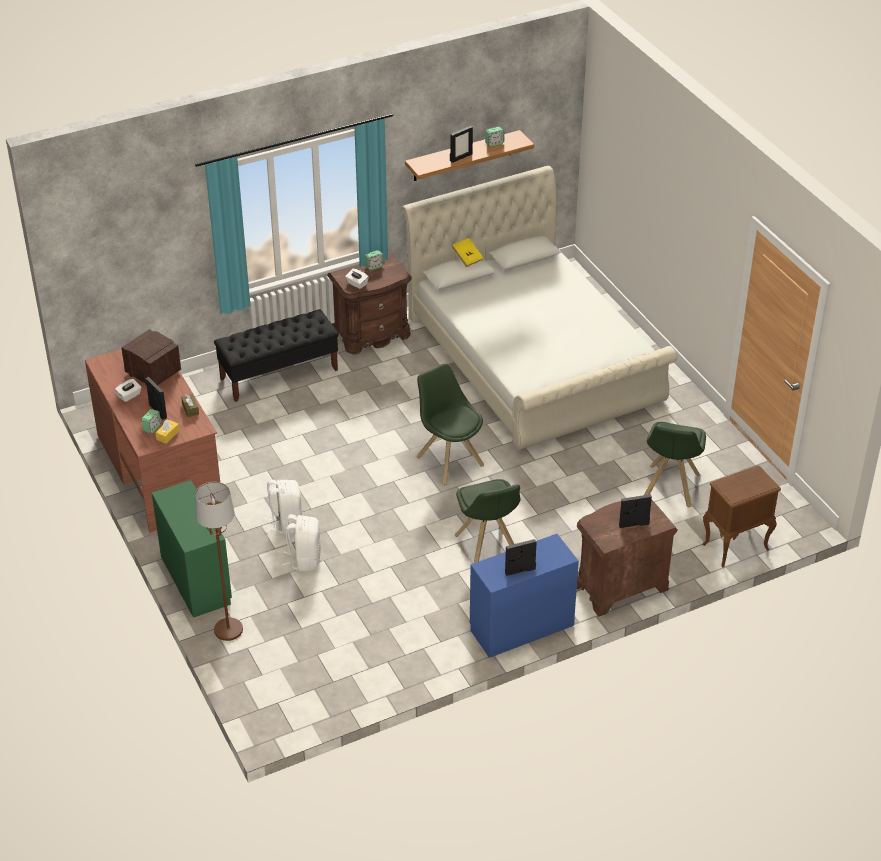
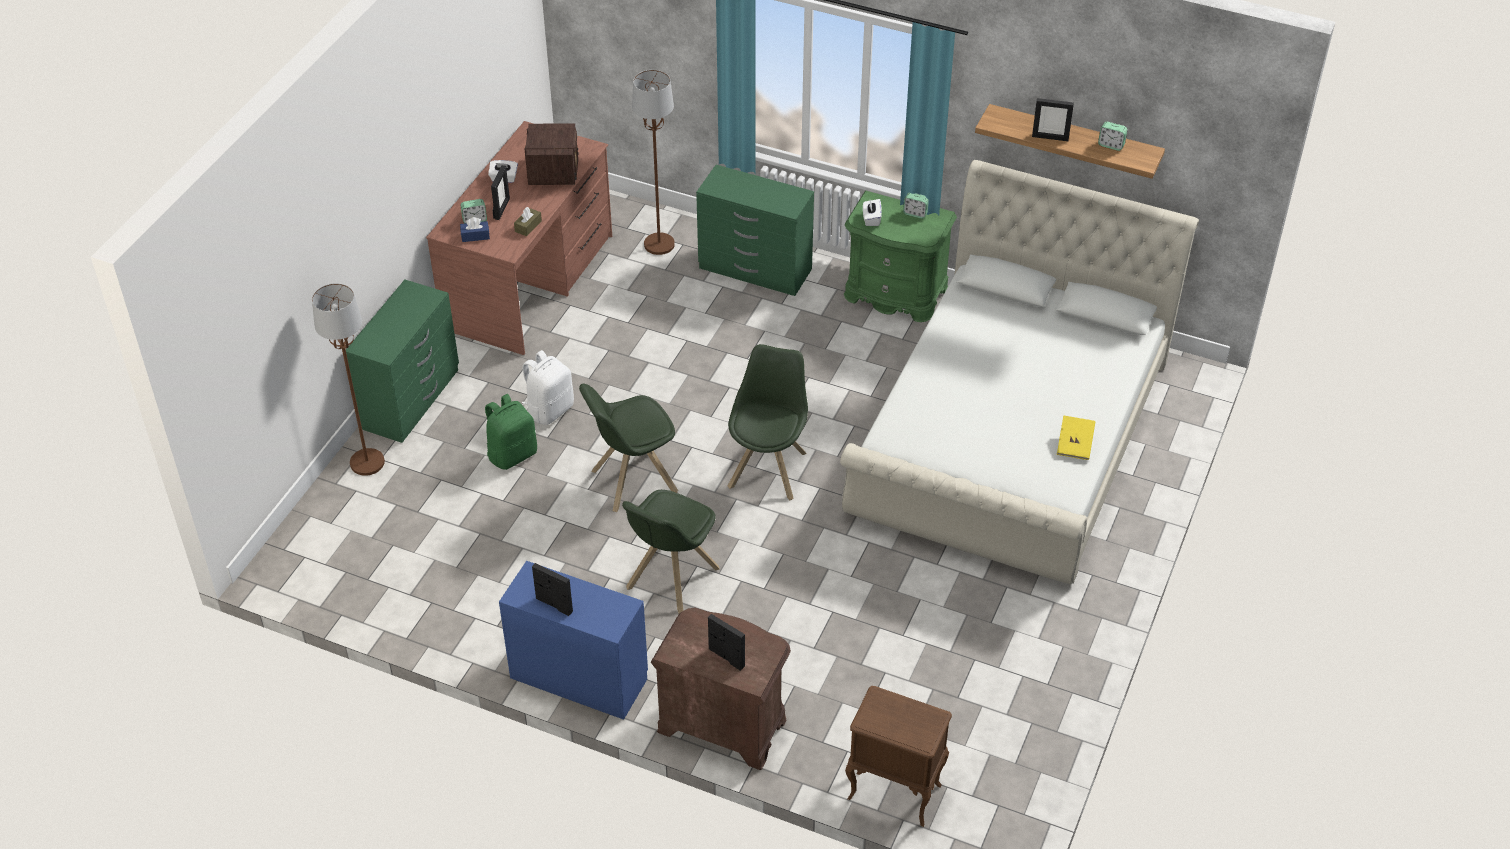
camera: 50 degrees right, 5 degrees up
yellow tissue box [155,419,180,444] -> blue tissue box [460,217,490,242]
black bench [214,309,338,402] -> green dresser [696,165,814,296]
white backpack [281,514,321,572] -> green backpack [485,394,537,470]
brown nightstand [327,253,412,355] -> green nightstand [844,191,957,322]
yellow book [452,238,484,267] -> yellow book moved to [1057,415,1095,460]
green chair [644,422,706,508] -> green chair moved to [579,384,678,512]
none -> brown floor lamp [632,70,675,255]

